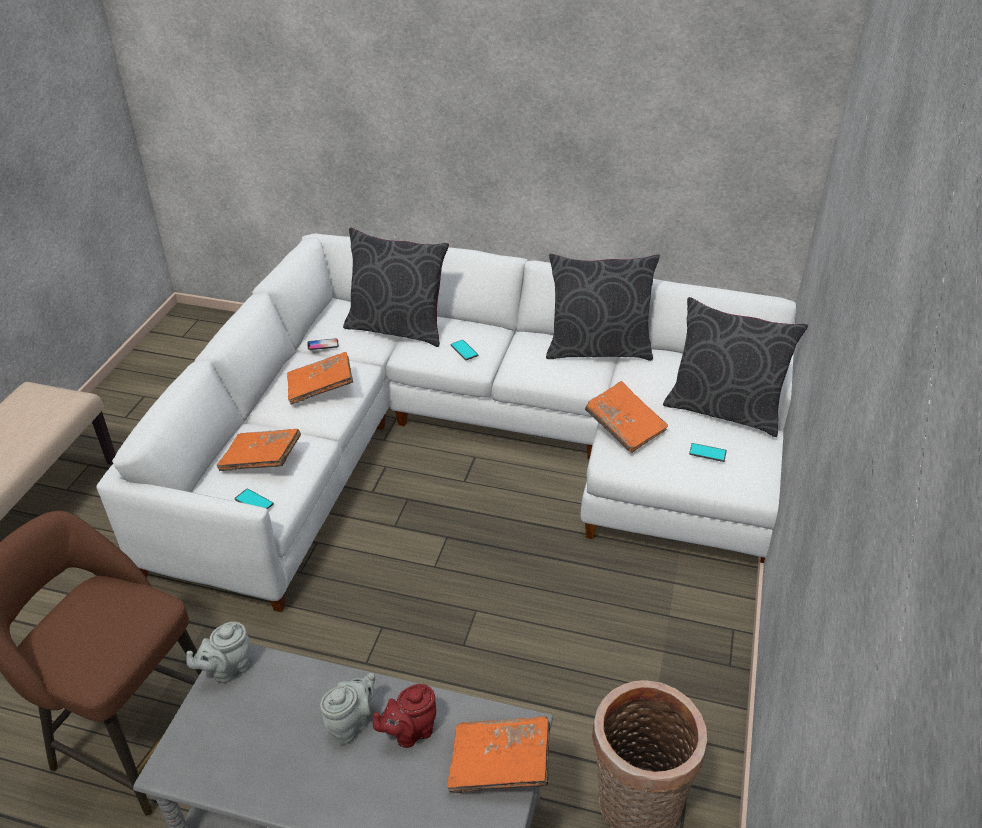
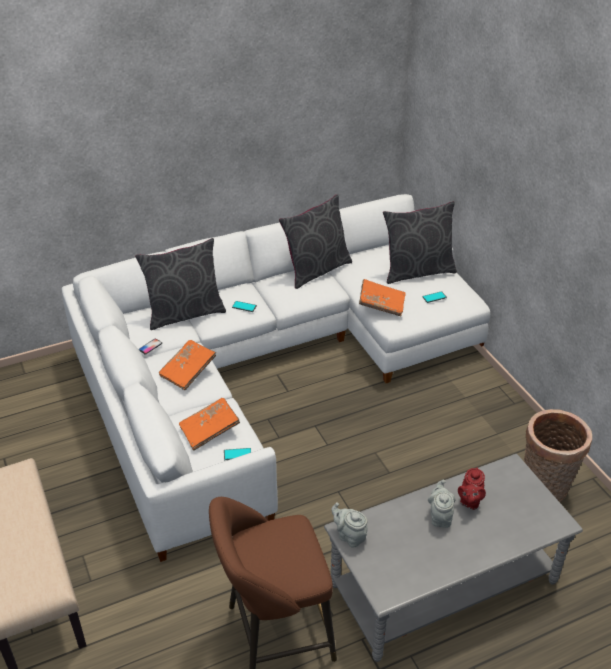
camera: 40 degrees left, 0 degrees up
grey teapot [186,622,250,683] -> grey teapot turned 120 degrees clockwise [331,502,368,548]
orange book [447,716,550,794] -> none

